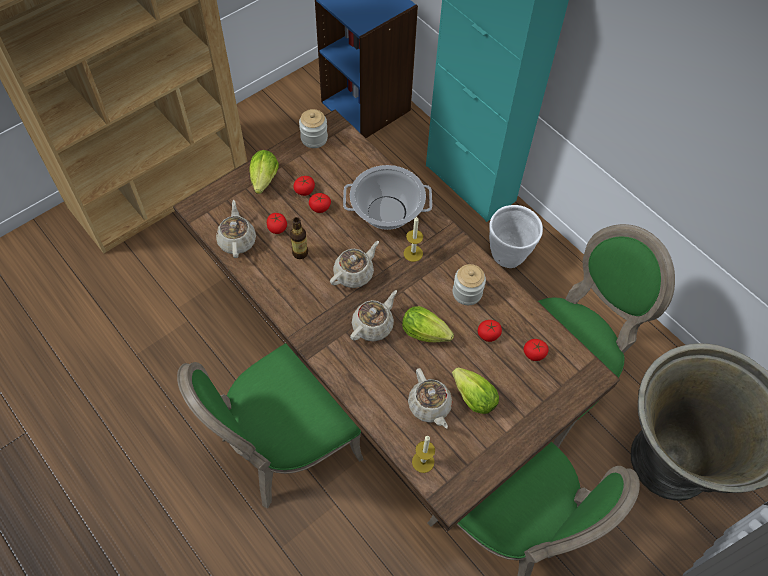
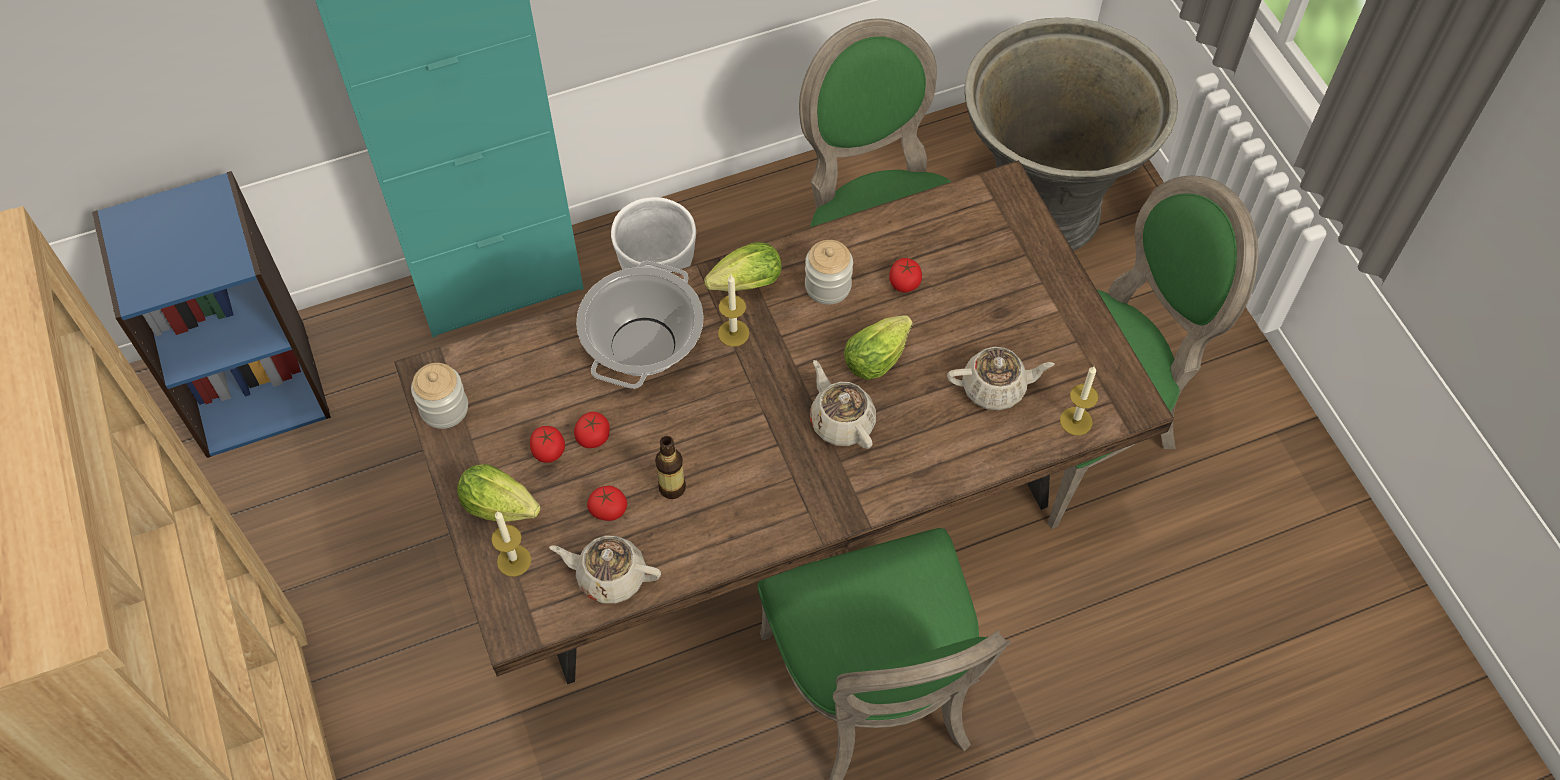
camera: 70 degrees left, 0 degrees up
beige teapot [330,241,379,288] -> none
lettuce [452,367,499,414] -> lettuce moved to [704,242,781,291]
tomato [524,339,548,361] -> none
none -> candle [491,512,532,577]

